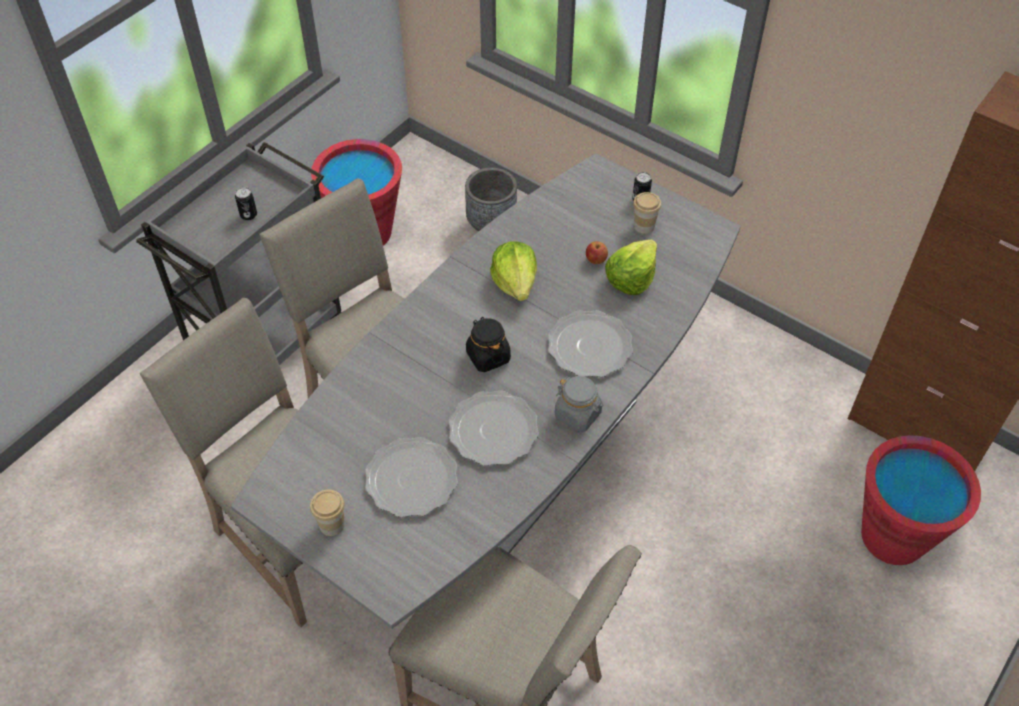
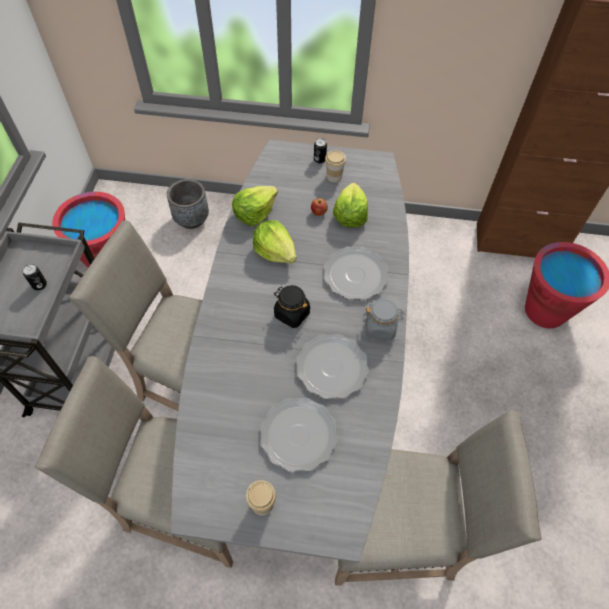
camera: 30 degrees left, 5 degrees up
none -> lettuce [232,186,278,226]

